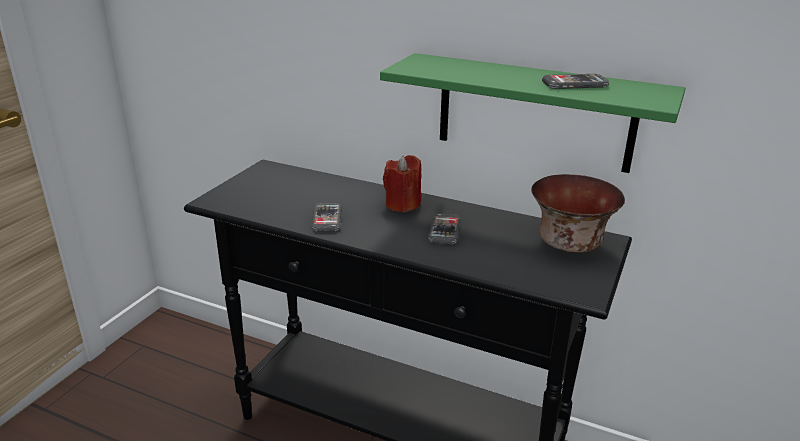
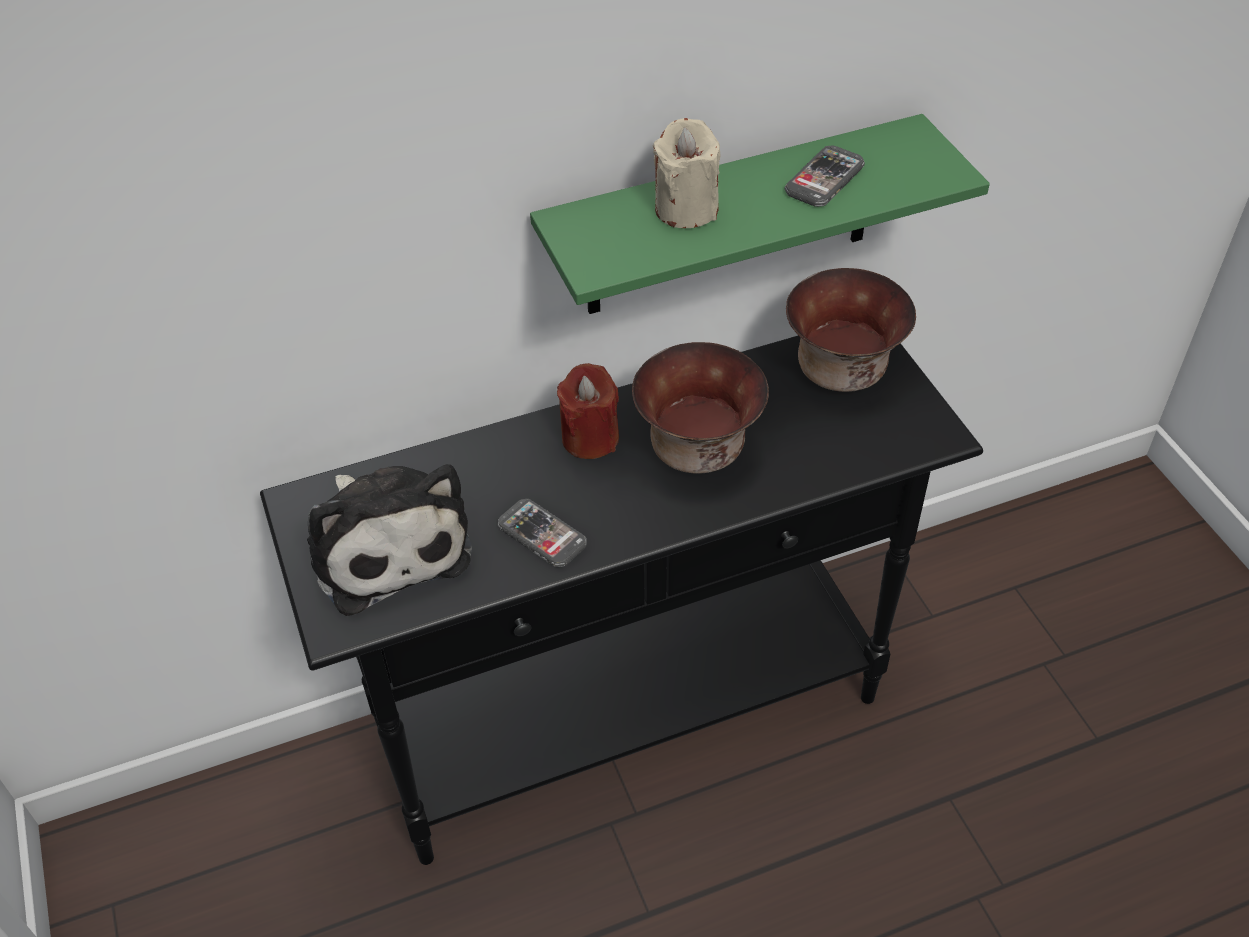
camera: 45 degrees left, 20 degrees up
phone [428,213,461,245] -> bowl [632,342,769,474]
none -> plush toy [307,464,472,616]
none -> beige candle [653,118,721,228]

